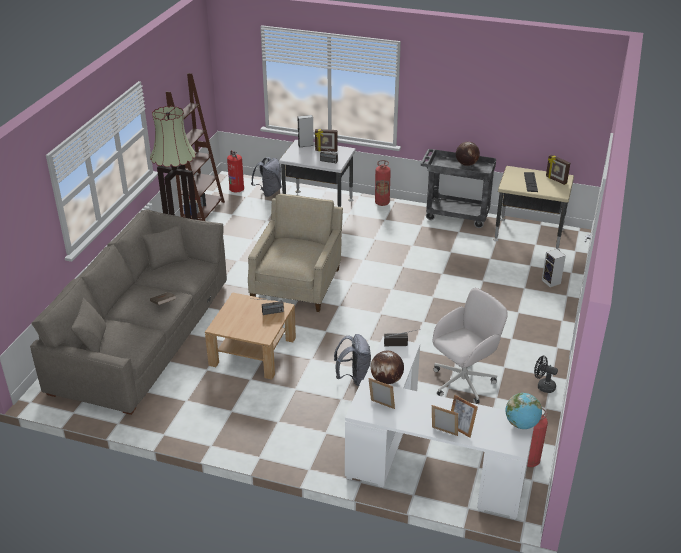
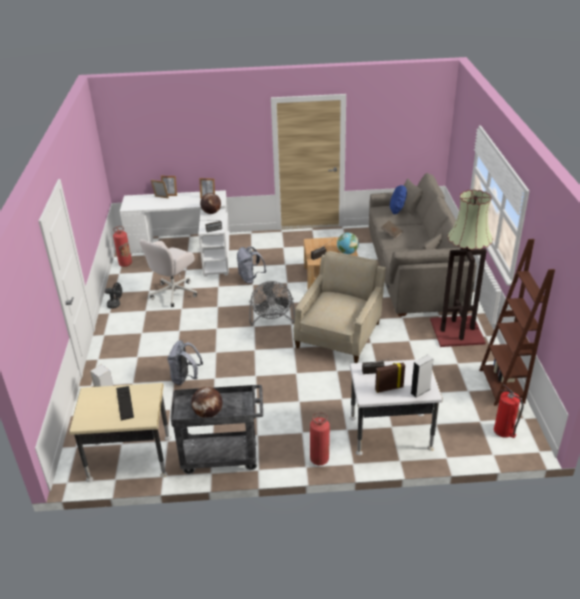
camera: 160 degrees right, 0 degrees up
beige armchair [248,194,343,312] -> beige armchair turned 150 degrees counterclockwise [294,251,386,363]
grey backpack [251,157,282,197] -> grey backpack moved to [167,340,203,385]
globe [506,393,542,429] -> globe moved to [337,232,359,254]
picture frame [546,154,570,185] -> none
none -> grey fan [249,281,295,326]
none -> blue pillow [390,185,407,214]

